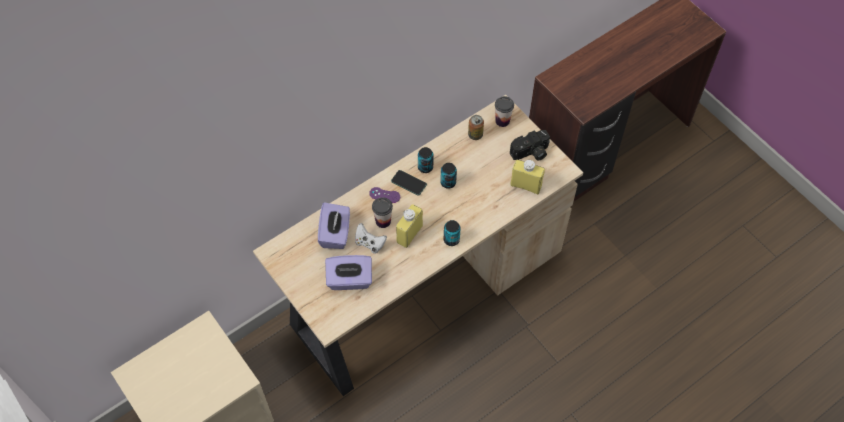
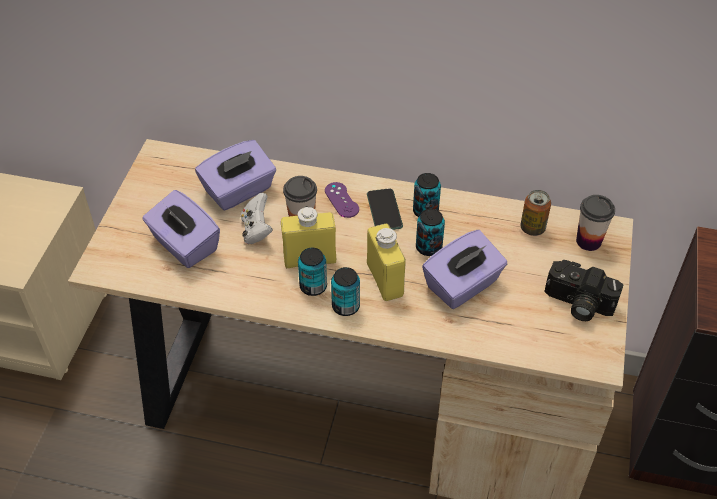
camera: 50 degrees right, 10 degrees down
yellow bottle [510,159,545,194] -> yellow bottle moved to [367,224,406,301]
none -> can [298,248,327,296]
none -> purple tissue box [422,230,507,309]

